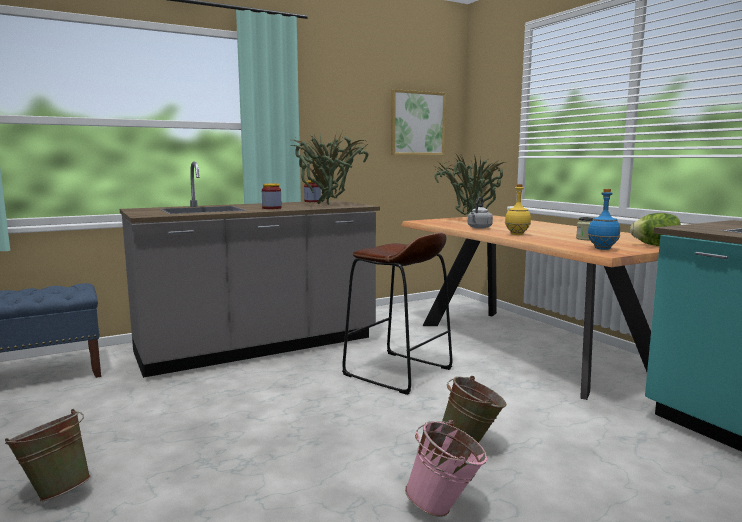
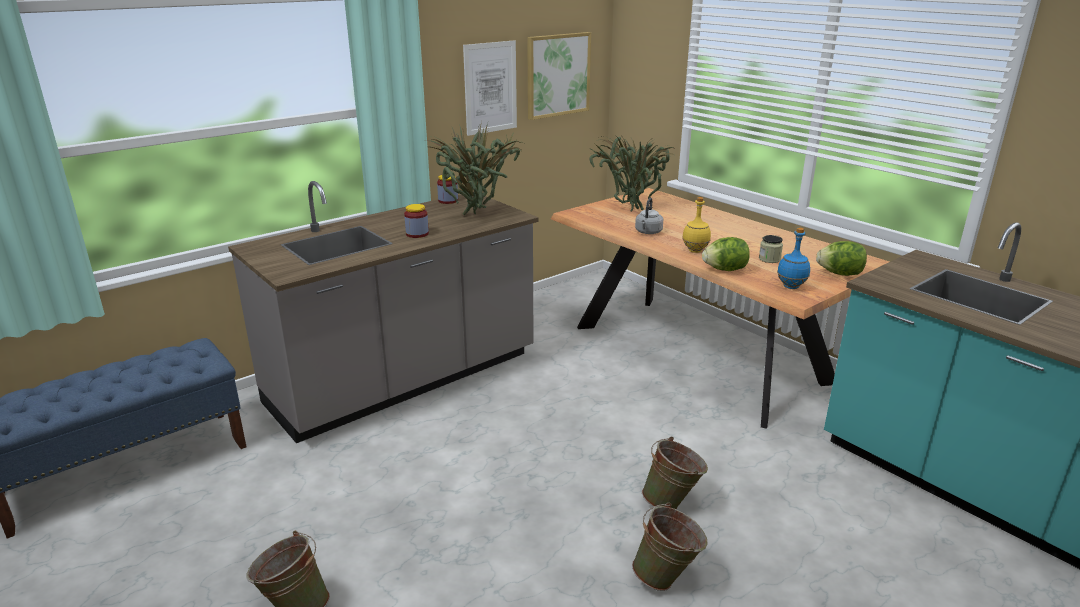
camera: 10 degrees left, 15 degrees up
brown stool [342,232,452,395] -> none
pink bucket [405,420,488,517] -> green bucket [632,502,707,591]
none -> picture [463,40,517,136]
none -> lettuce [702,237,750,271]

